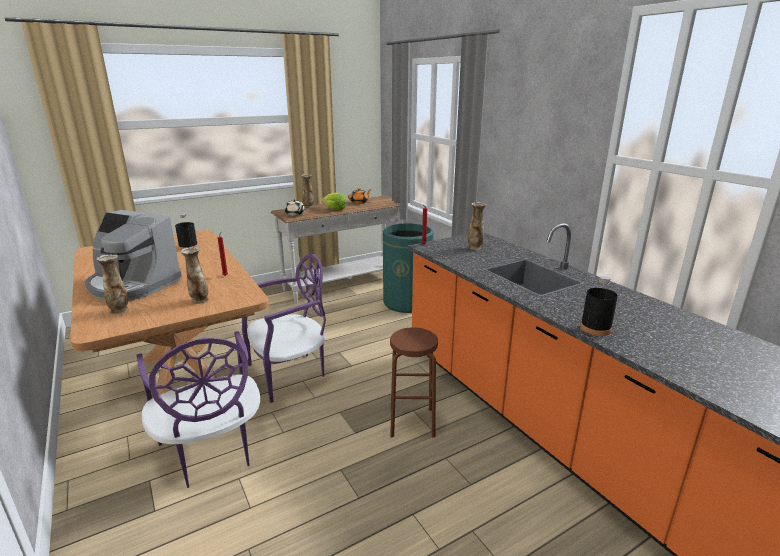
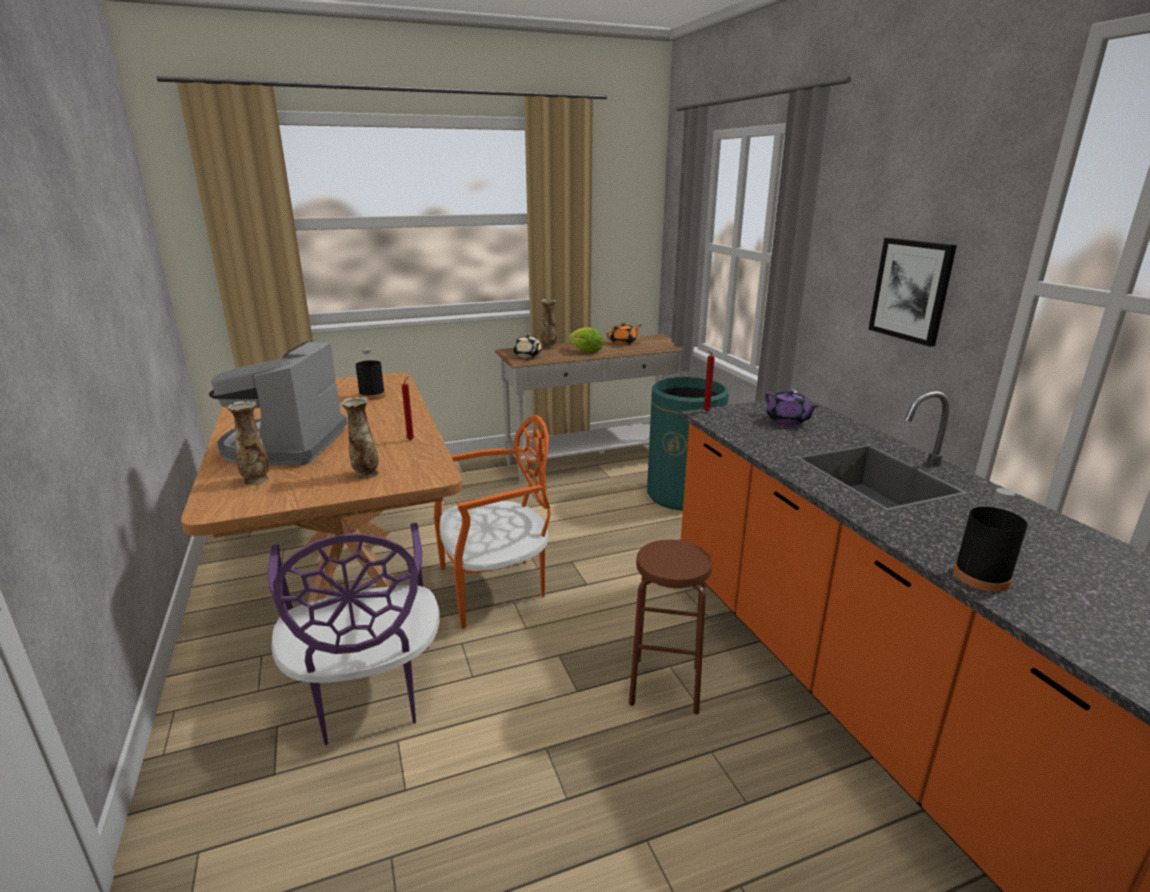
camera: 10 degrees right, 0 degrees up
coffee machine [85,210,182,301] -> coffee machine turned 60 degrees clockwise [209,341,347,465]
purple chair [242,253,326,403] -> orange chair [434,415,551,629]
vase [468,202,487,250] -> purple teapot [765,390,819,425]
none -> picture [868,238,957,347]

